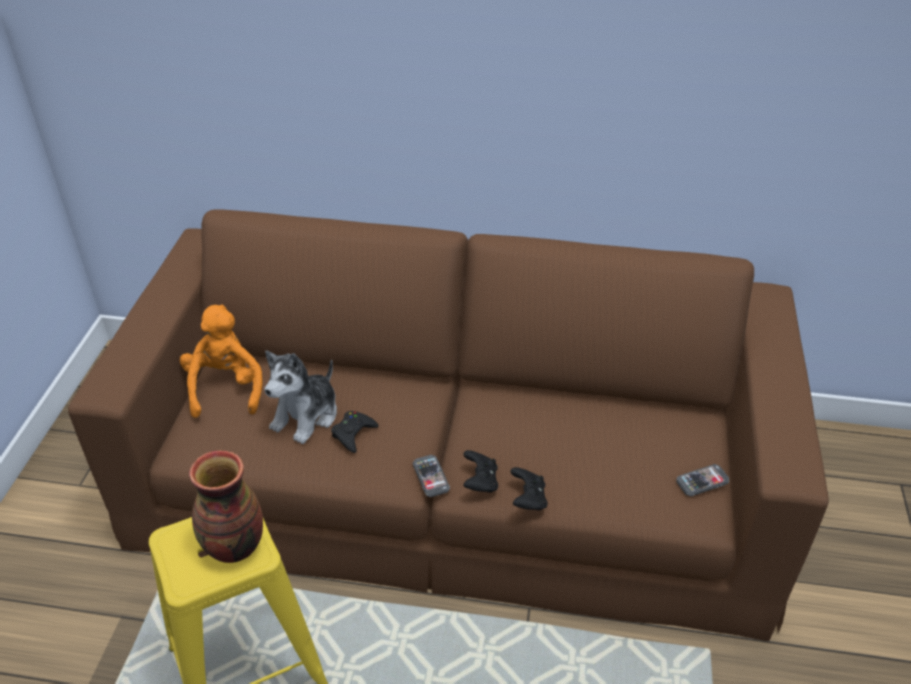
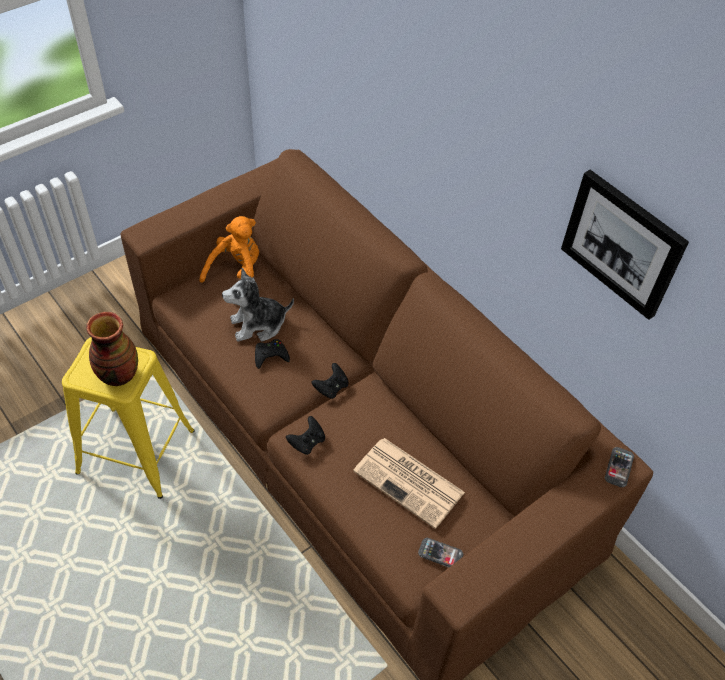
camera: 40 degrees right, 10 degrees up
phone [413,455,450,497] -> phone moved to [605,447,634,487]
black game controller [510,467,547,510] -> black game controller moved to [311,363,349,399]
none -> newspaper [353,438,465,529]
none -> picture [561,170,689,320]

